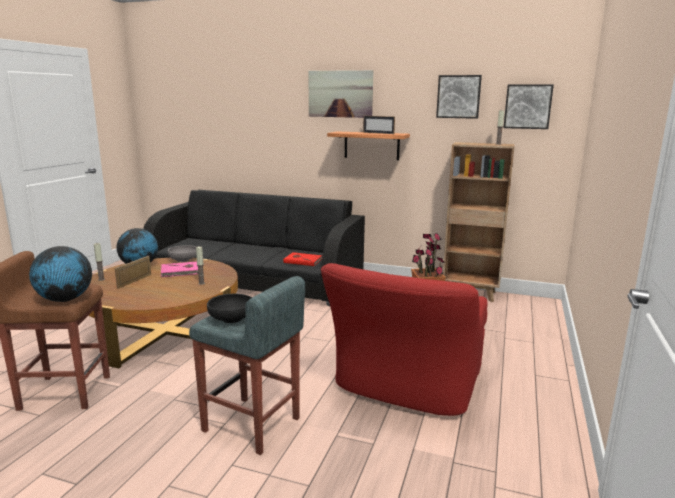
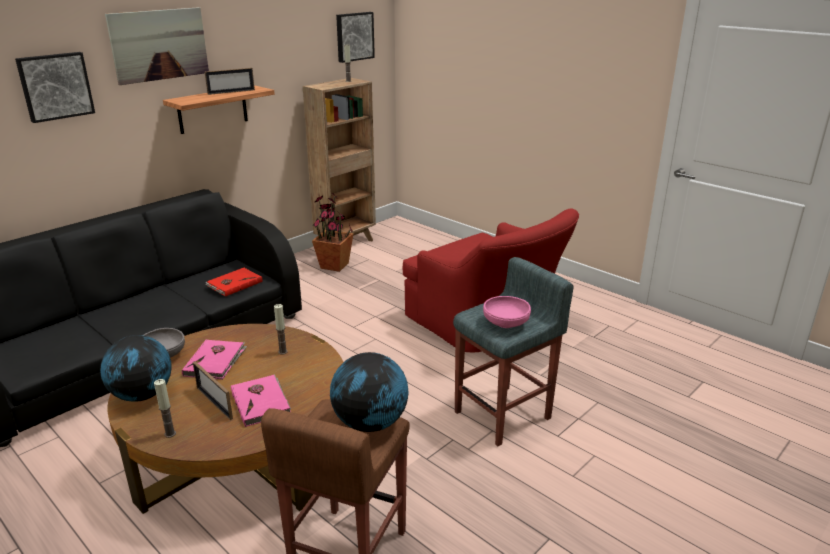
camera: 65 degrees left, 10 degrees up
black bowl [207,294,252,323] -> pink bowl [483,296,531,328]
picture [436,75,482,119] -> picture moved to [15,52,95,123]
none -> pink book [231,374,291,427]

